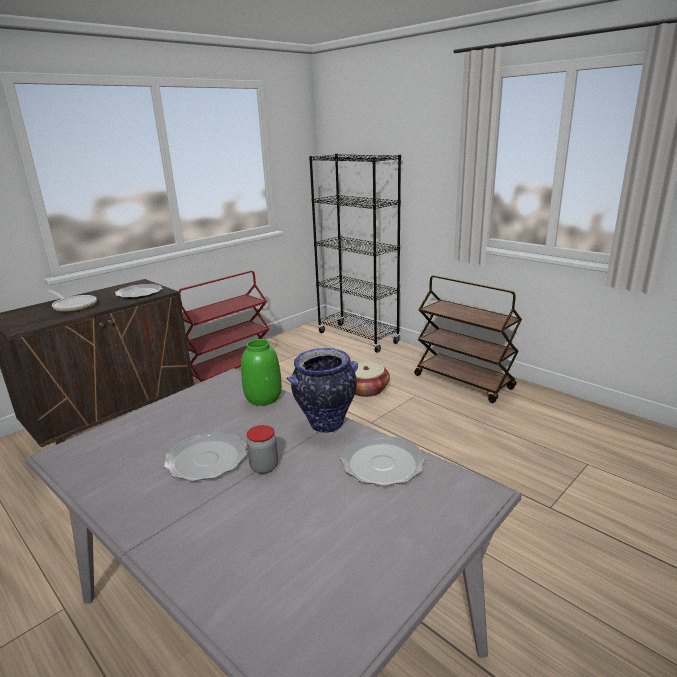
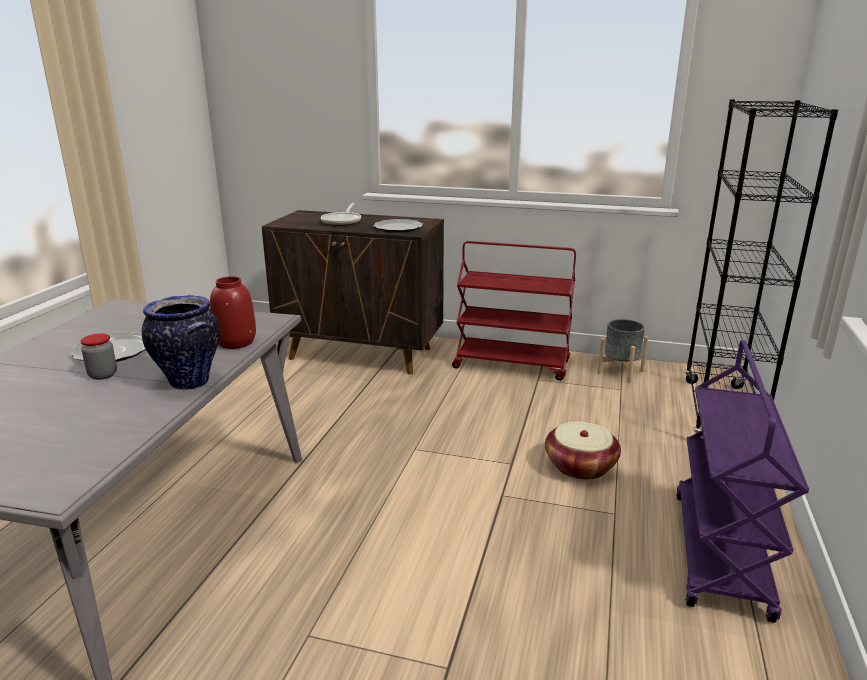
camera: 60 degrees right, 0 degrees up
green vase [241,339,282,406] -> red vase [210,276,256,349]
plate [341,435,426,486] -> none
brown cart [414,275,522,403] -> purple cart [676,340,809,623]
none -> grey planter [597,319,649,383]

